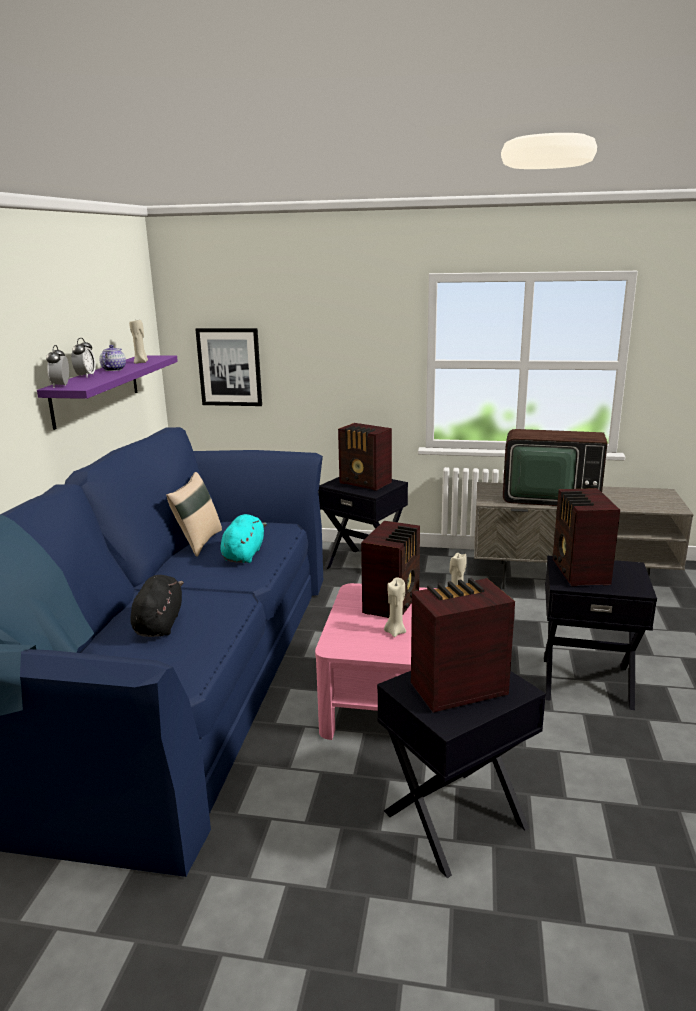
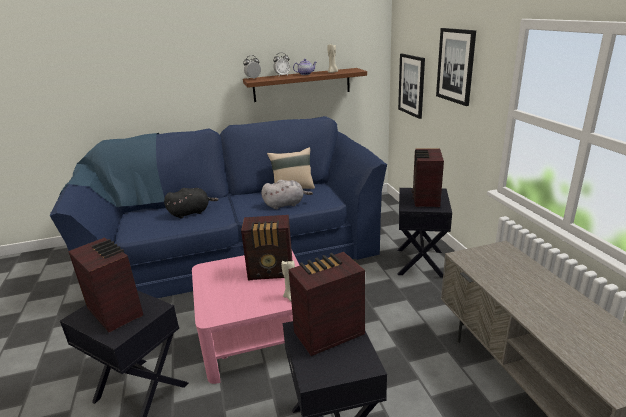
camera: 65 degrees right, 5 degrees up
purple shelf [37,355,178,430] -> brown shelf [243,68,367,102]
turquoise plush toy [221,514,267,563] -> grey plush toy [261,180,313,210]
beige candle [384,577,406,637] -> none
television [503,429,608,506] -> none
none -> picture [436,28,476,106]

